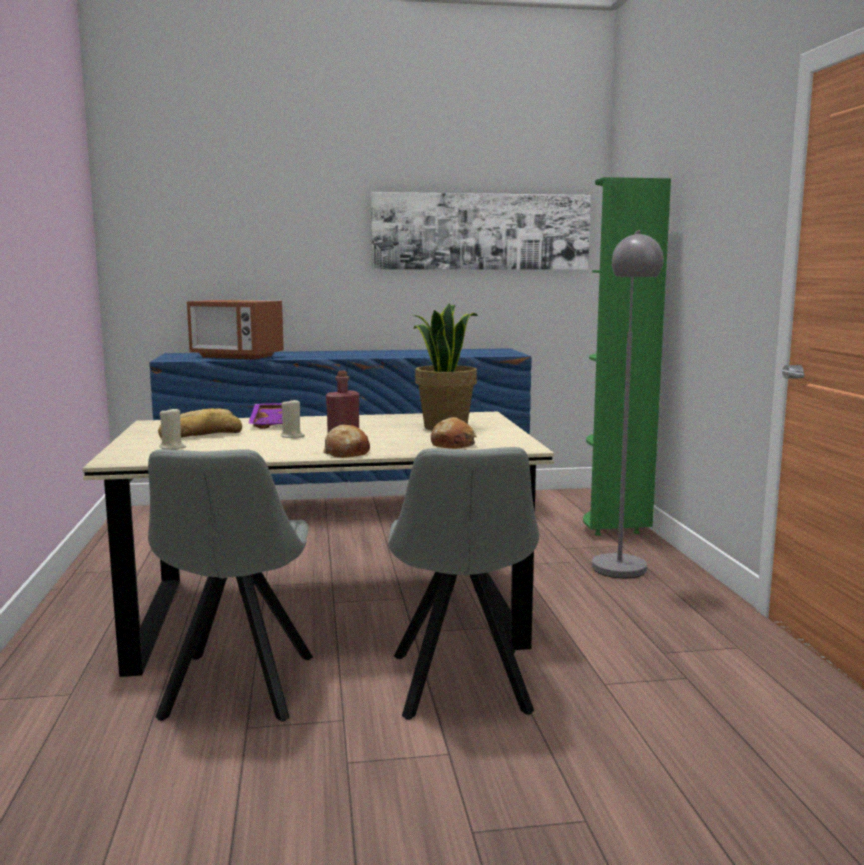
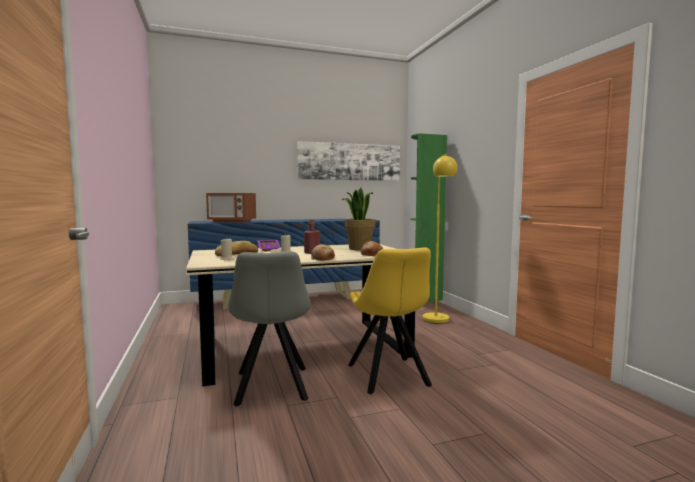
camera: 10 degrees left, 5 degrees down
grey chair [388,447,539,720] -> yellow chair [348,248,432,394]
grey floor lamp [592,230,663,578] -> yellow floor lamp [422,154,458,324]

